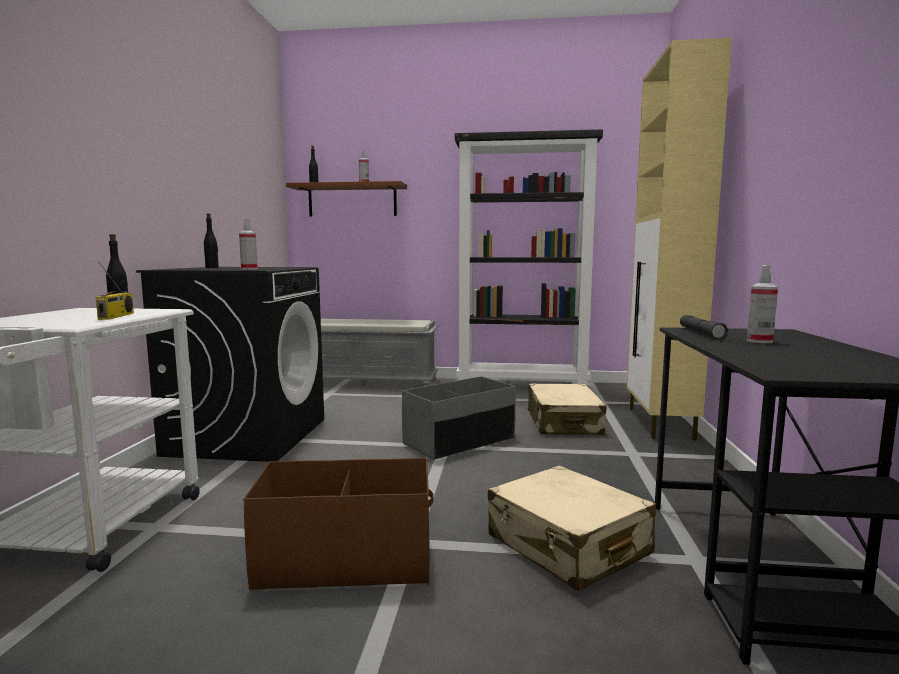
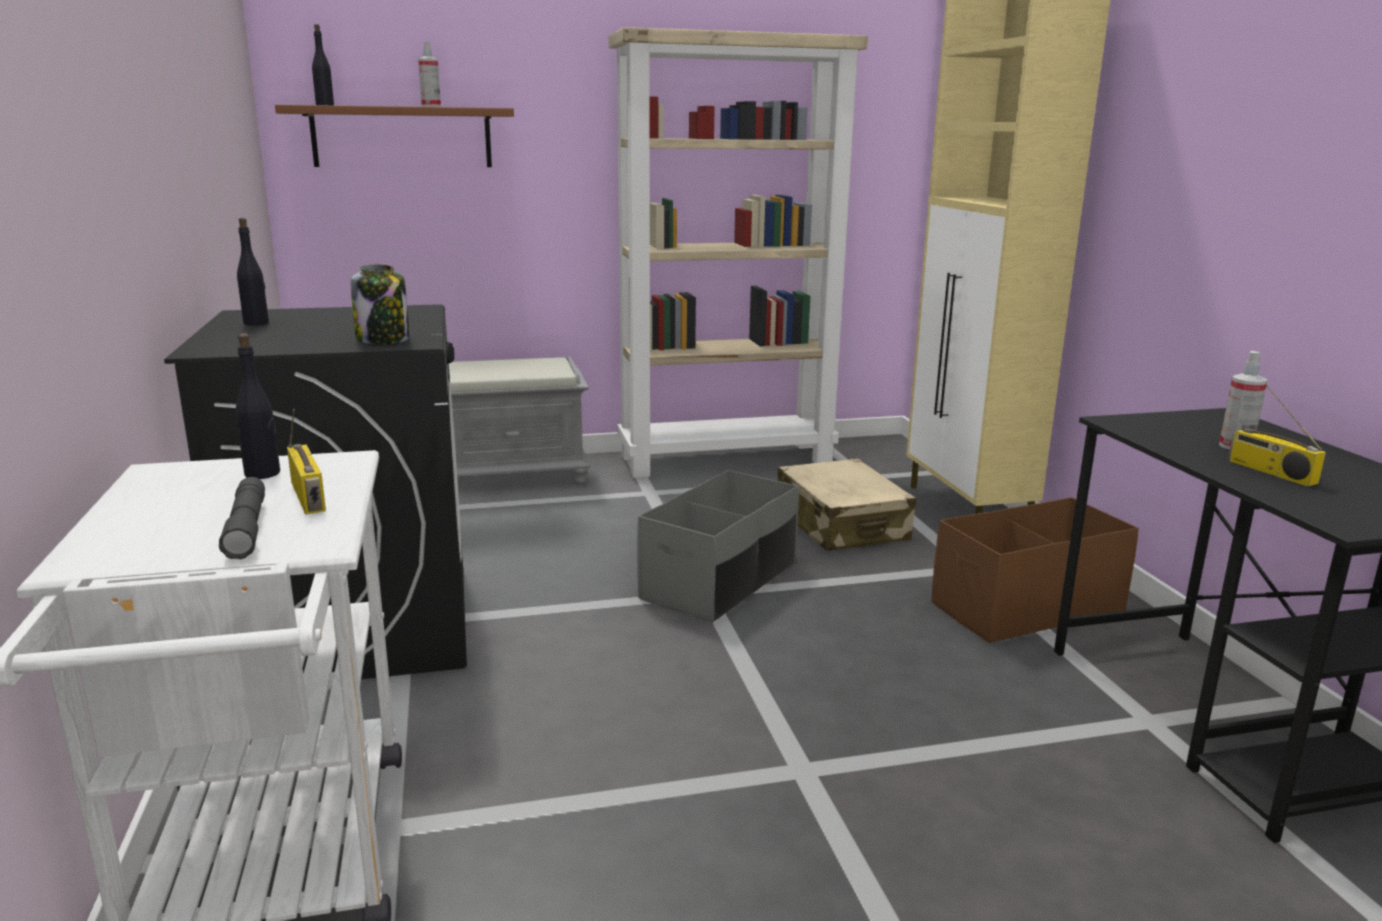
camera: 20 degrees left, 10 degrees up
spray bottle [239,219,258,270] -> jar [350,264,409,345]
brown storage box [243,458,434,590] -> brown storage box moved to [931,497,1139,643]
black bookcase [455,129,603,386] -> beige bookcase [609,27,868,478]
beige suitcase [488,465,656,591] -> none
grey flashlight [680,315,728,340] -> grey flashlight moved to [219,477,265,559]
none -> radio [1228,384,1326,486]

